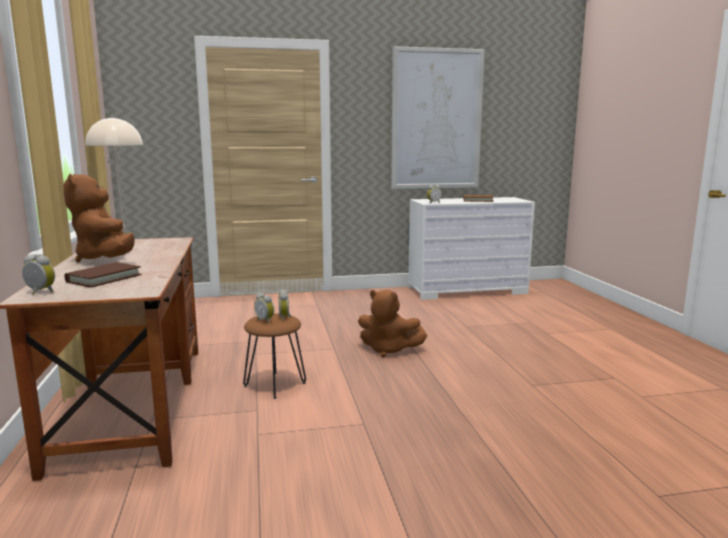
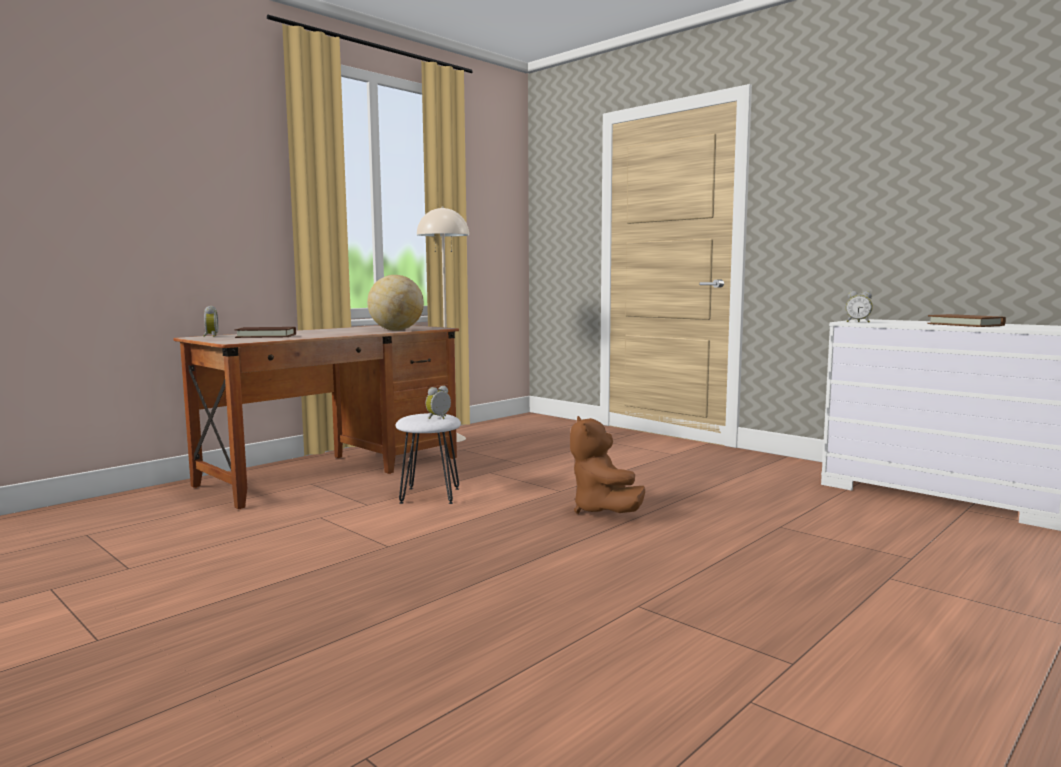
camera: 55 degrees right, 5 degrees down
brown plush toy [64,174,135,263] -> none
brown stool [243,314,306,399] -> white stool [395,413,461,504]
alarm clock [254,293,274,323] -> none
picture [391,46,485,189] -> none
none -> globe [367,275,424,331]

